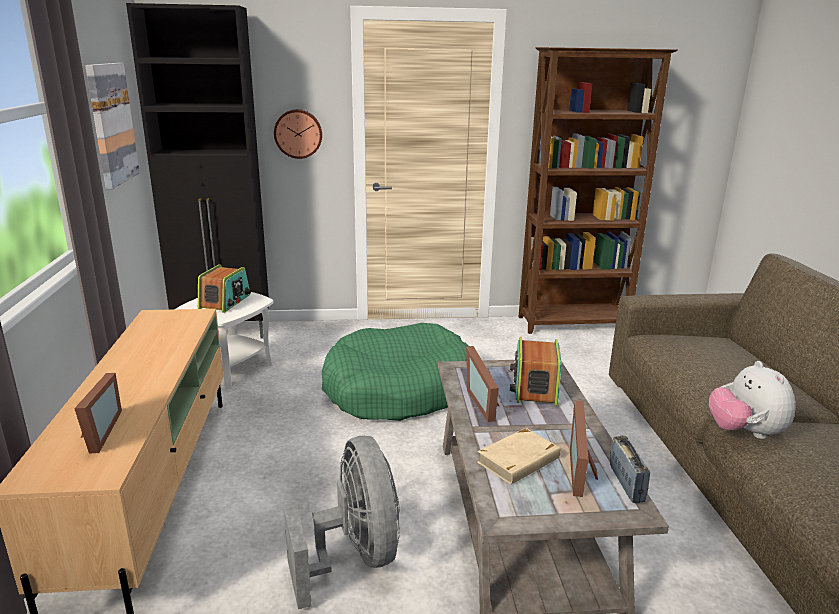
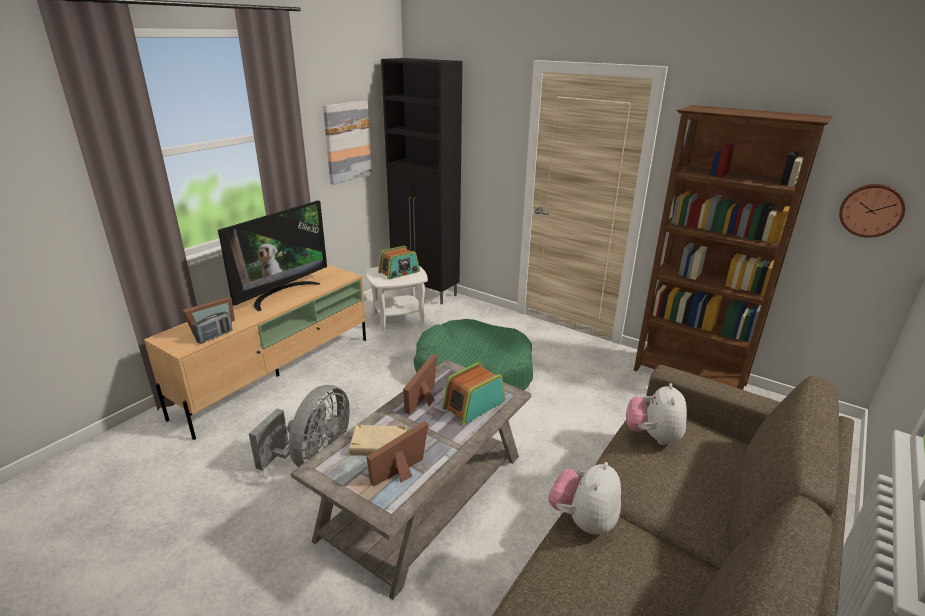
camera: 40 degrees right, 5 degrees up
wall clock [274,109,322,159] -> wall clock moved to [839,184,905,238]
radio [610,436,650,503] -> radio moved to [193,311,233,344]
none -> television [218,200,327,311]
none -> plush toy [626,383,687,445]

